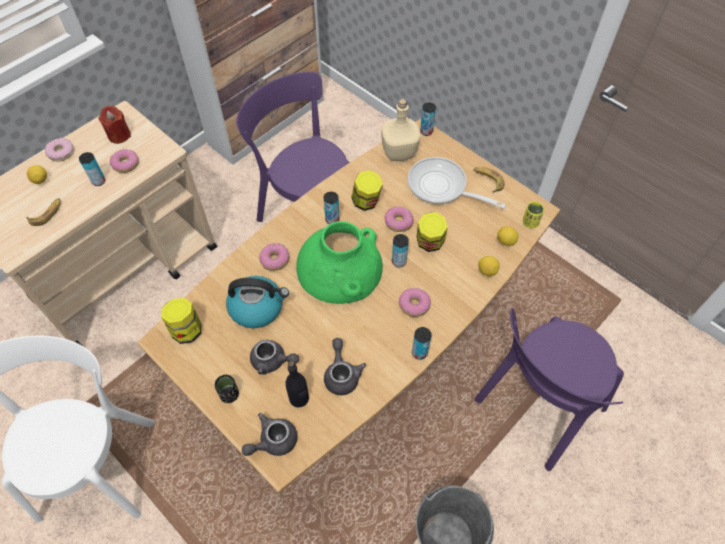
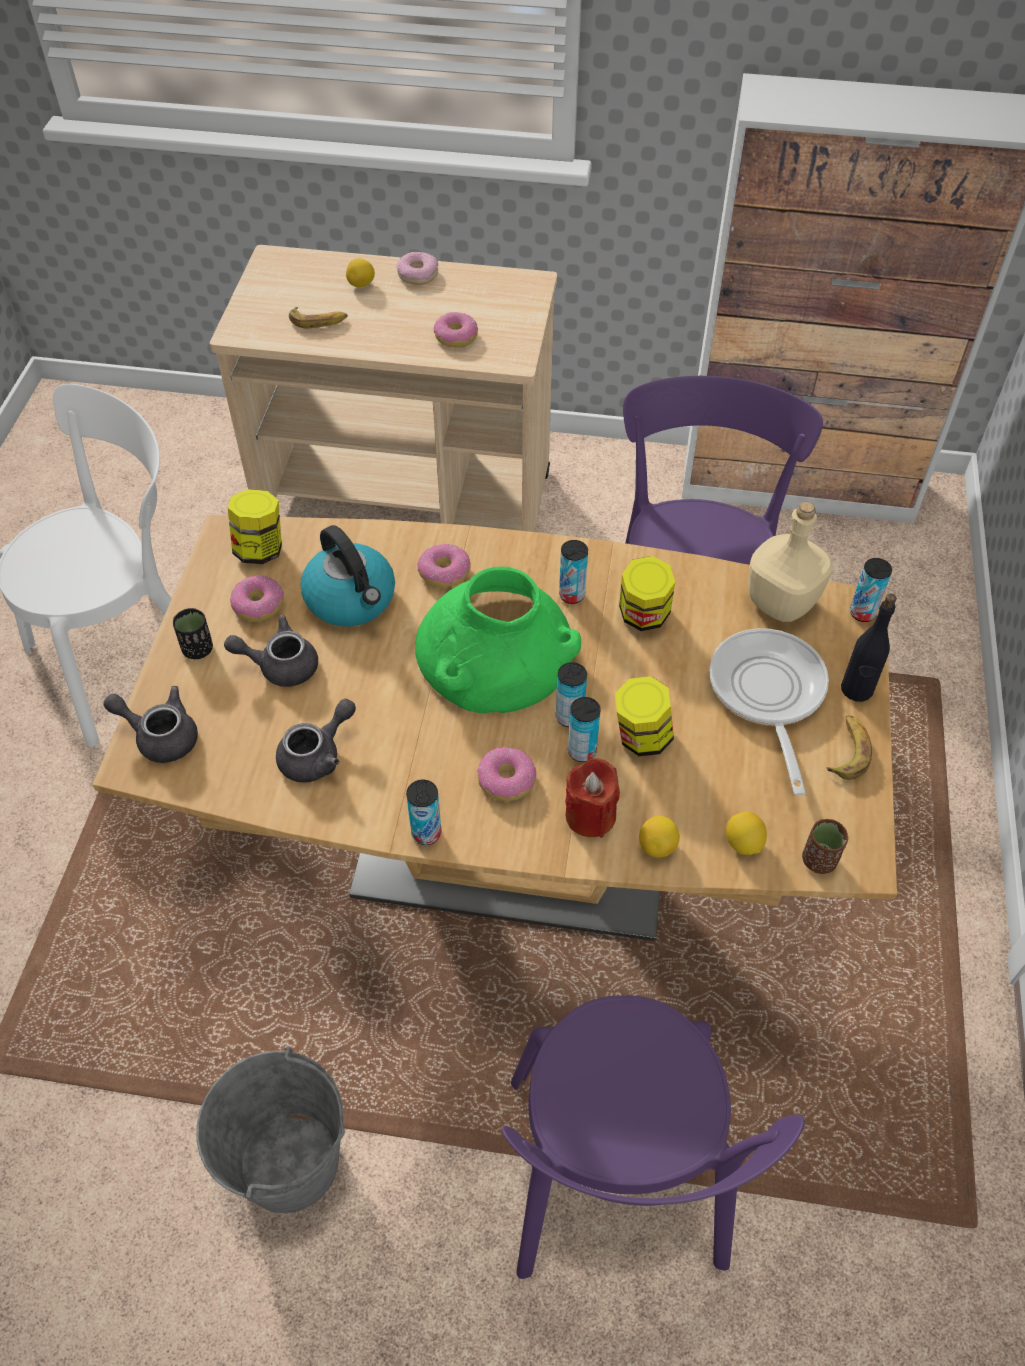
camera: 55 degrees right, 5 degrees down
can [79,152,105,186] -> can moved to [568,697,601,762]
red candle [99,105,131,144] -> red candle moved to [565,758,620,838]
grey teapot [250,340,299,375] -> grey teapot turned 105 degrees clockwise [224,615,318,687]
black bottle [286,361,309,407] -> black bottle moved to [841,594,897,702]
donut [384,206,413,232] -> donut moved to [230,575,284,622]
purple chair [475,308,624,471] -> purple chair turned 105 degrees counterclockwise [502,995,805,1279]
yellow cup [523,202,544,228] -> brown cup [802,819,848,874]

